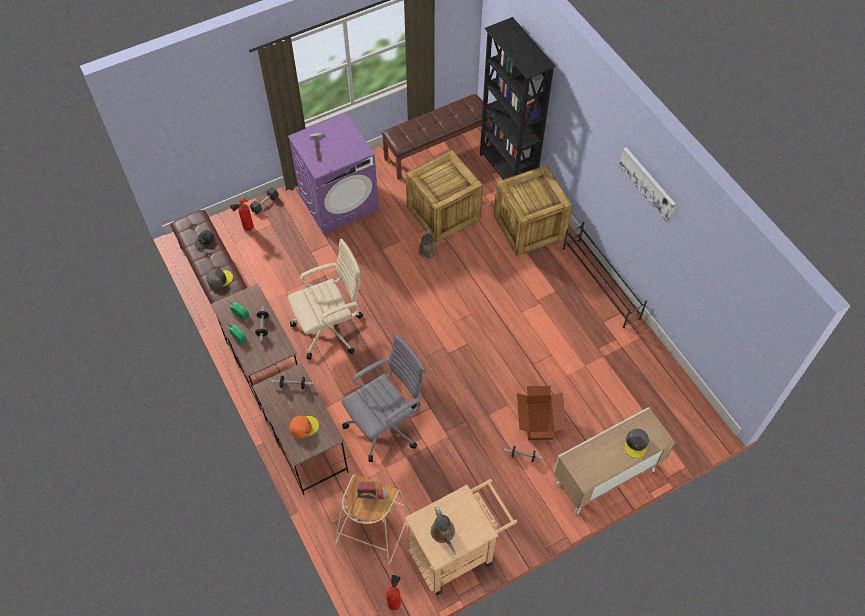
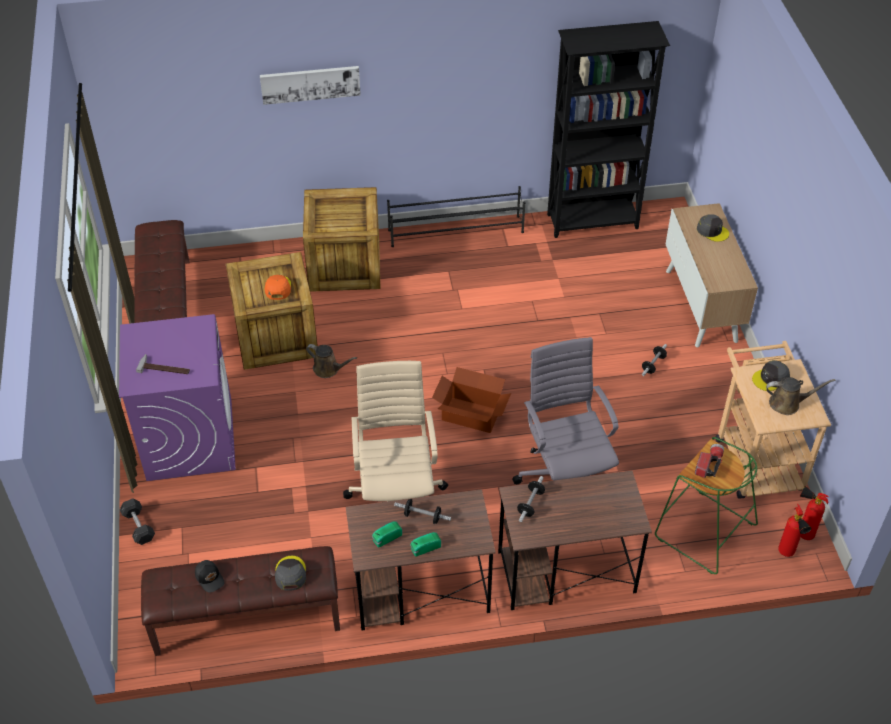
camera: 70 degrees left, 10 degrees down
fire extinguisher [230,198,254,231] -> fire extinguisher moved to [778,504,811,557]
orange cap [289,416,319,439] -> orange cap moved to [265,275,291,300]
beige stool [334,474,409,565] -> green stool [655,437,758,574]
black bookcase [480,17,556,180] -> black bookcase moved to [547,21,670,238]
cardboard box [517,386,566,440] -> cardboard box moved to [432,367,511,433]
picture [619,147,676,223] -> picture moved to [260,66,361,105]
none -> grey cap [752,360,790,391]

